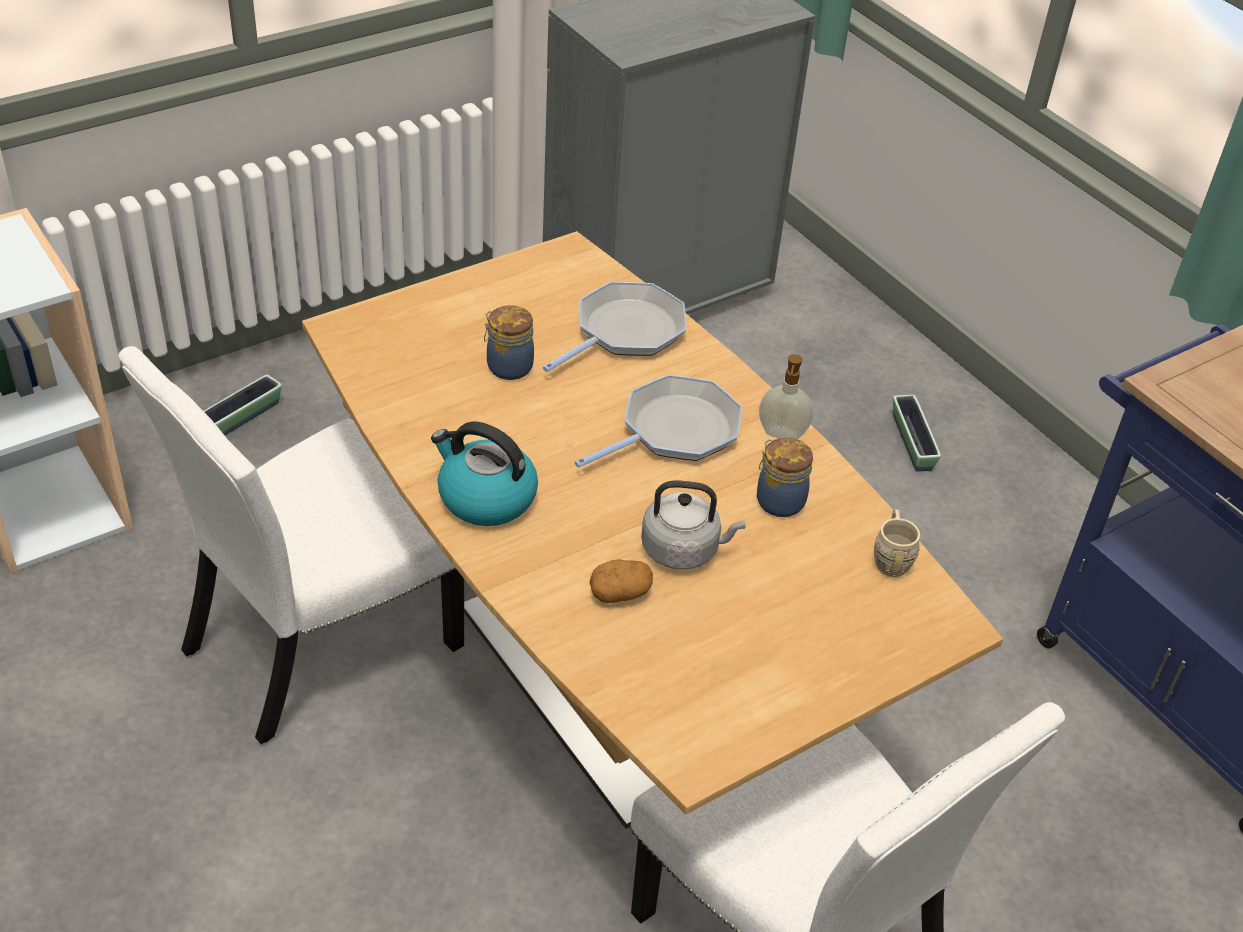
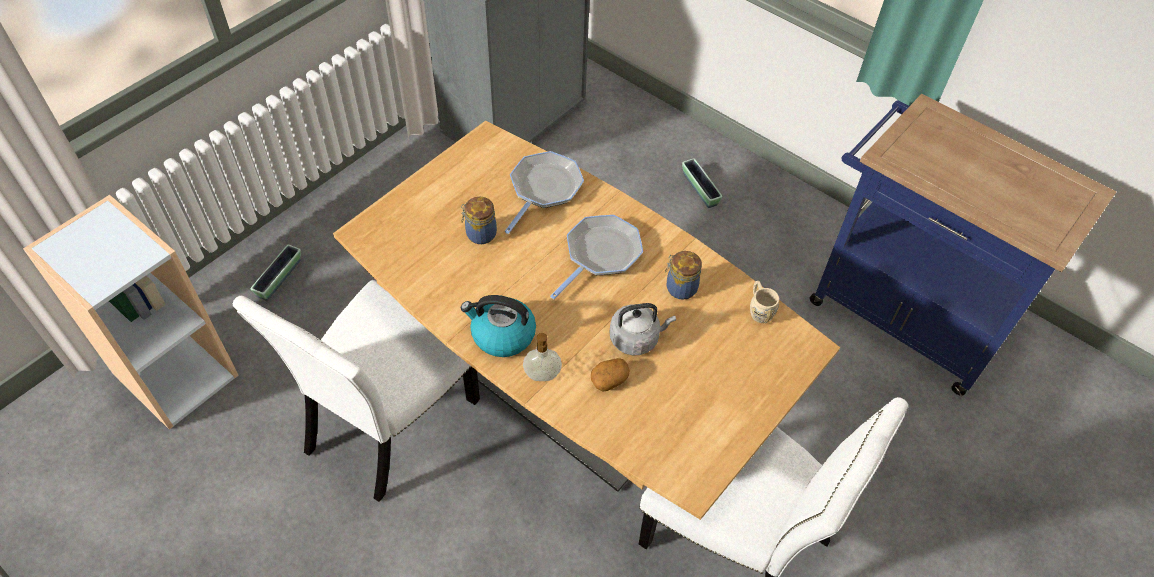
camera: 15 degrees left, 10 degrees up
soap dispenser [759,354,813,439] -> soap dispenser moved to [523,333,562,381]

